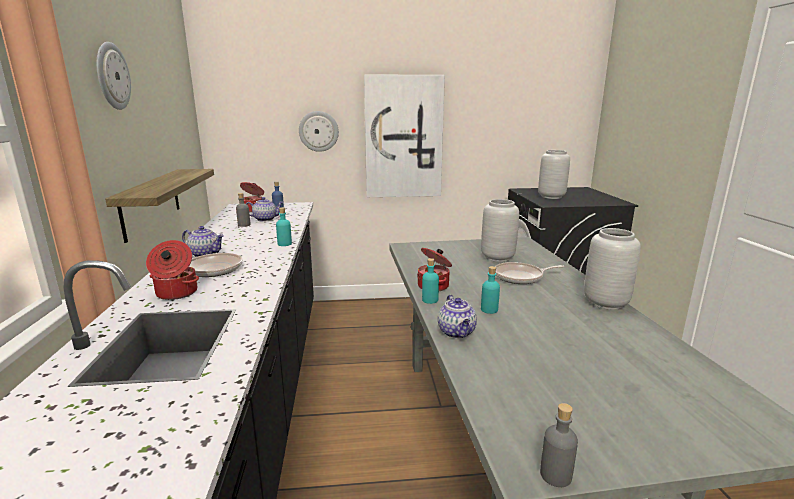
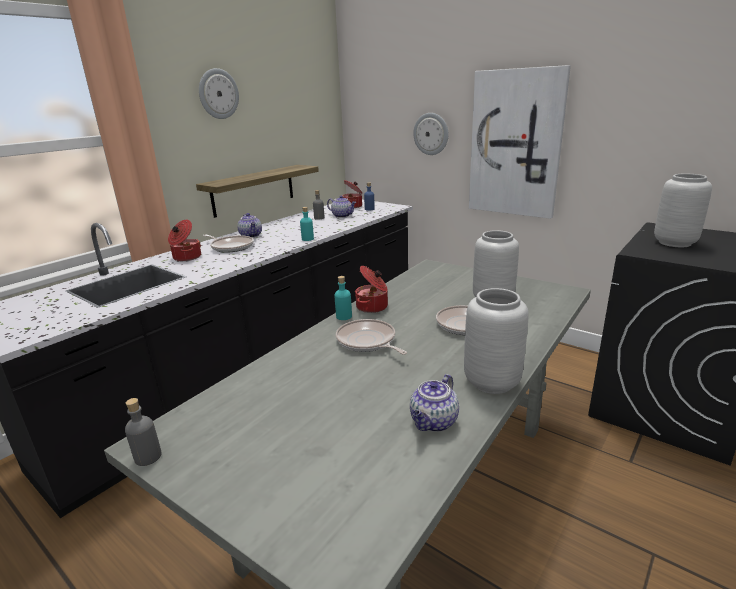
camera: 45 degrees right, 5 degrees up
teapot [438,295,477,338] -> teapot moved to [410,374,459,432]
turquoise bottle [481,266,500,314] -> frying pan [336,319,407,355]

